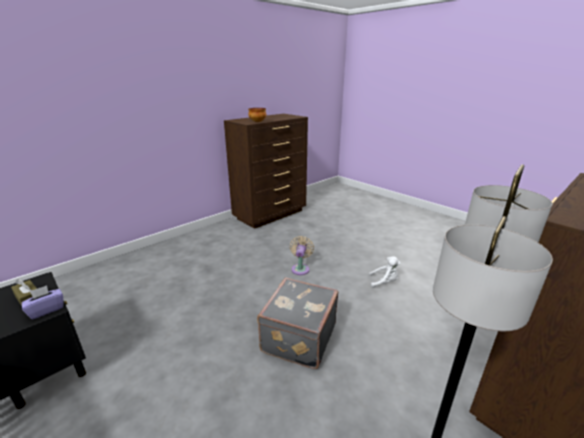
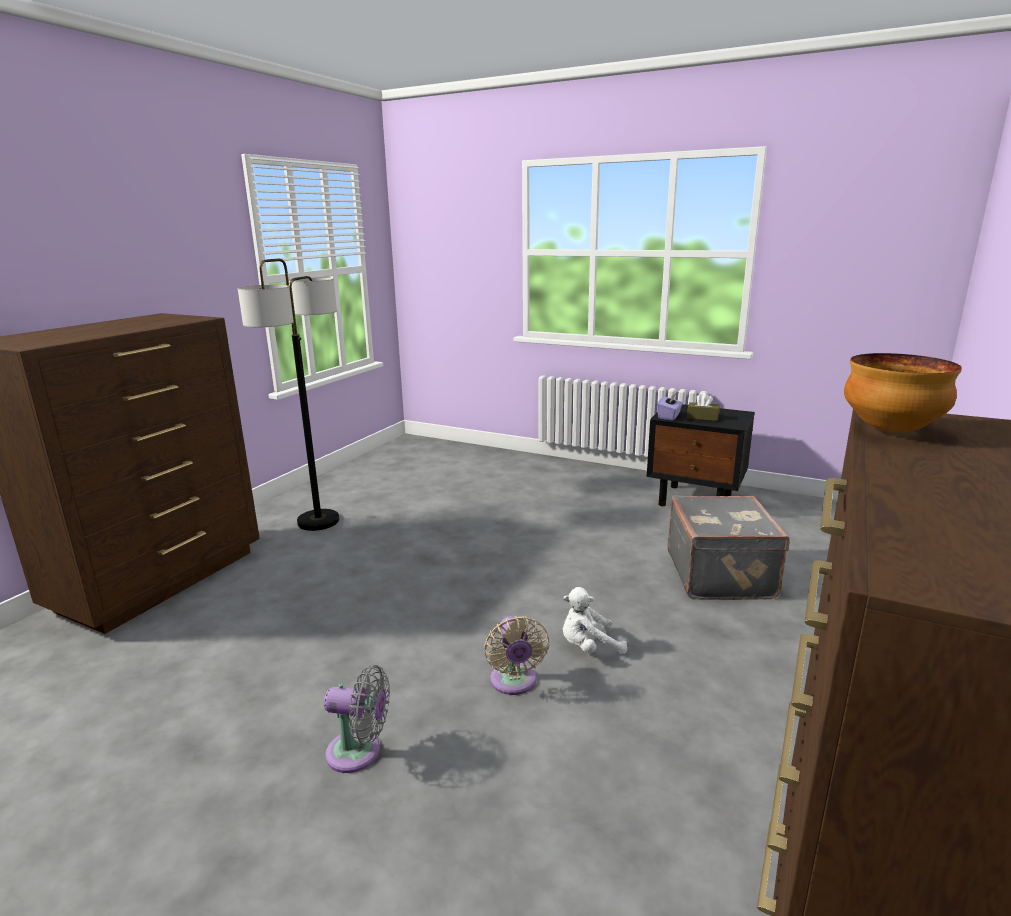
camera: 160 degrees right, 5 degrees down
grey suitcase [257,277,338,369] -> grey suitcase moved to [667,495,790,600]
white plush toy [369,256,401,288] -> white plush toy moved to [563,587,627,654]
none -> grey fan [324,665,390,773]

